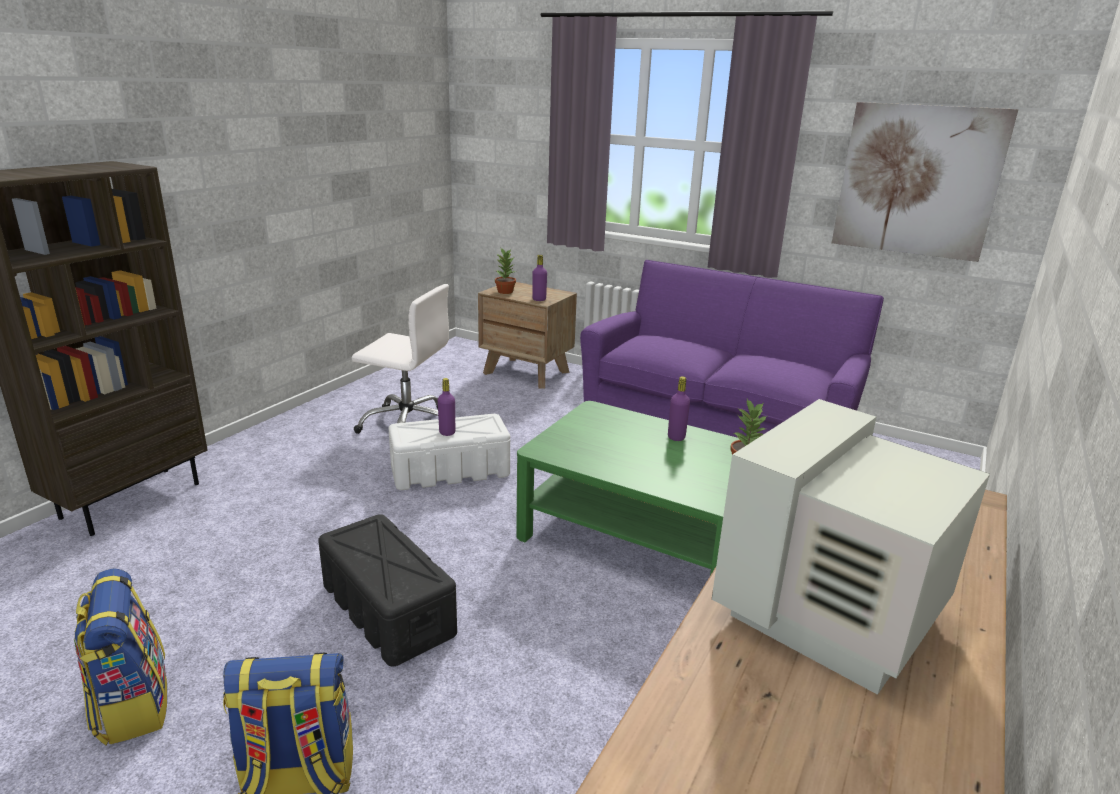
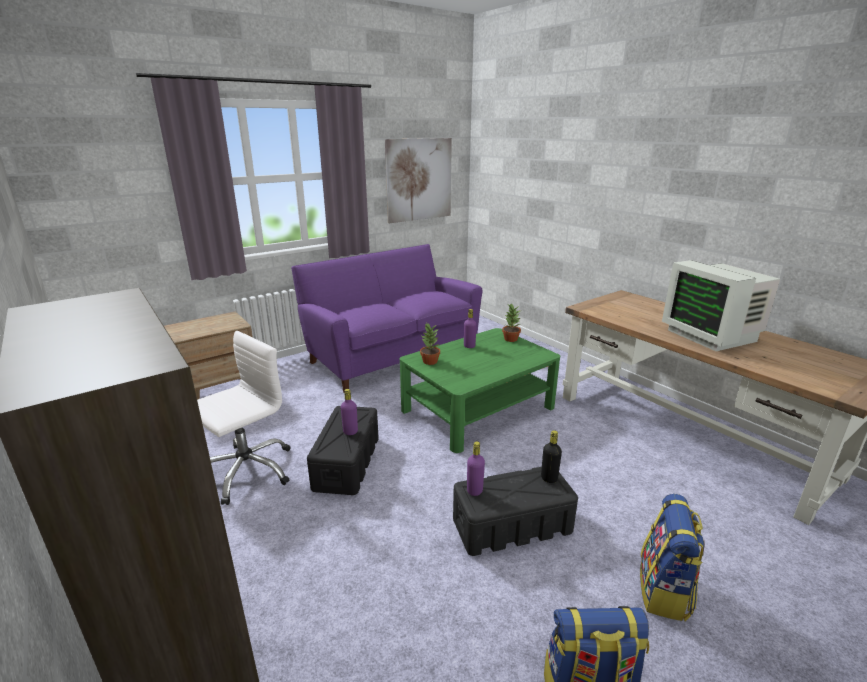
camera: 65 degrees left, 0 degrees up
white storage box [389,414,510,490] -> black storage box [307,406,379,495]
potted plant [495,249,516,294] -> potted plant moved to [420,322,440,365]
purple bottle [532,255,547,301] -> purple bottle moved to [467,441,485,496]
none -> black bottle [541,430,562,483]

